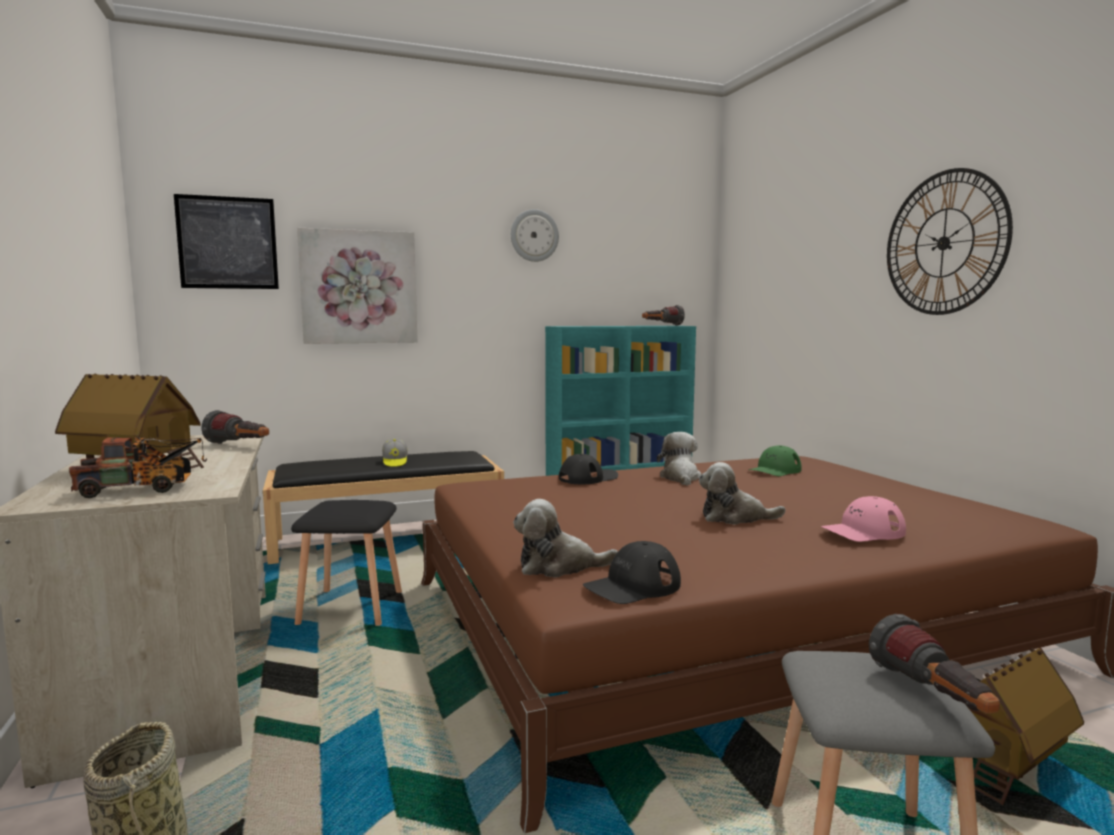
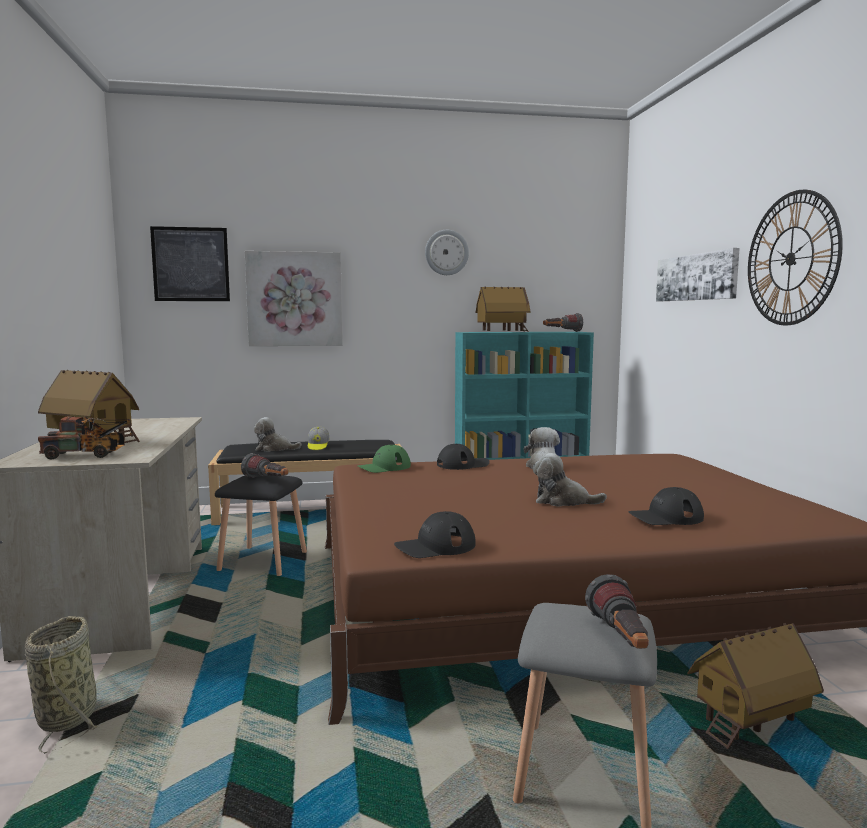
camera: 10 degrees right, 0 degrees up
flashlight [201,410,269,444] -> flashlight moved to [241,453,288,478]
plush toy [513,499,618,578] -> plush toy moved to [254,417,302,452]
green cap [749,445,802,476] -> green cap moved to [358,445,411,473]
pink cap [821,496,906,542] -> black cap [628,487,704,525]
none -> toy house [476,287,531,332]
none -> picture [656,248,740,301]

